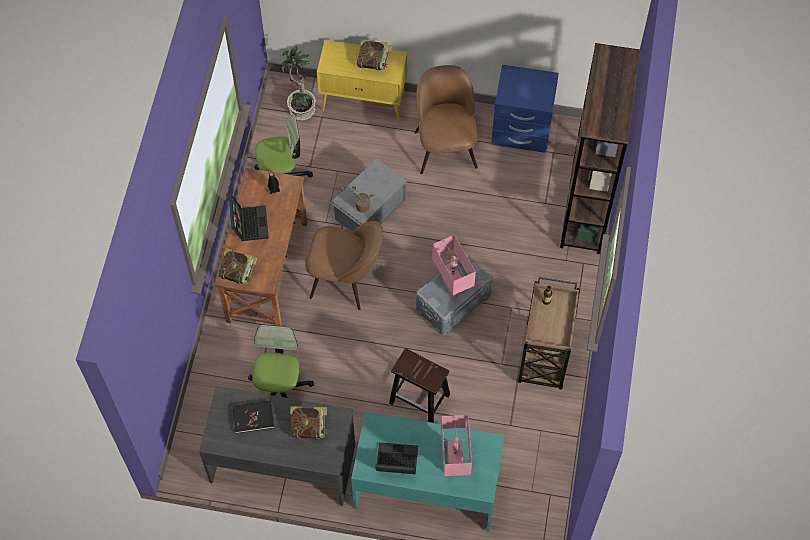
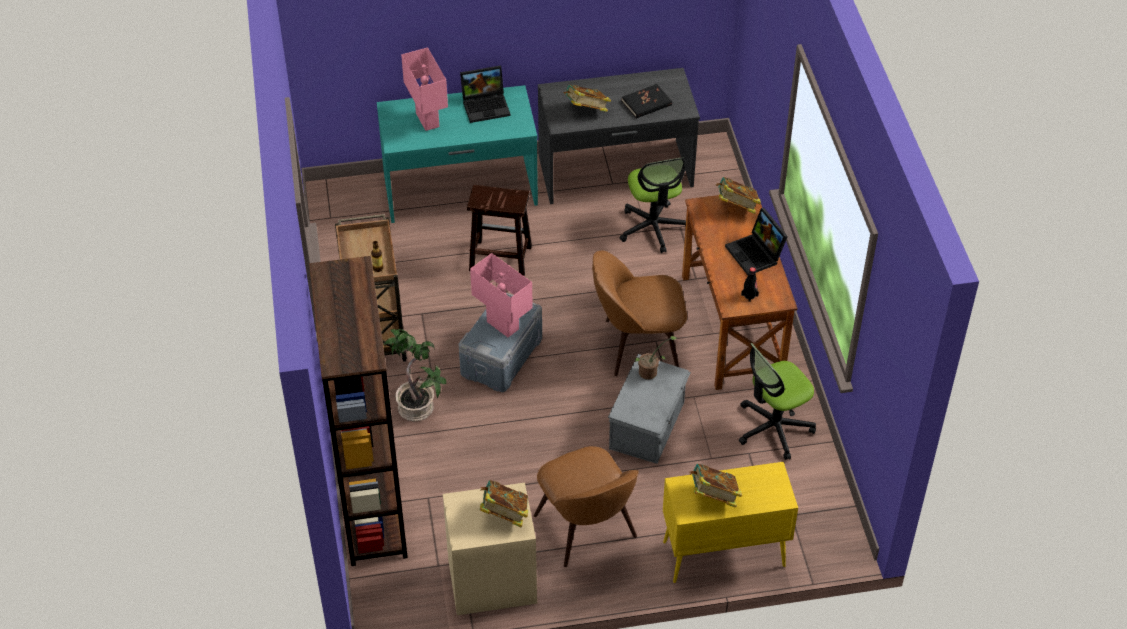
camera: 160 degrees right, 15 degrees down
potted plant [280,46,316,120] -> potted plant moved to [383,329,446,421]
blue nightstand [491,65,559,153] -> beige nightstand [443,483,537,615]
none -> book [480,480,528,527]

